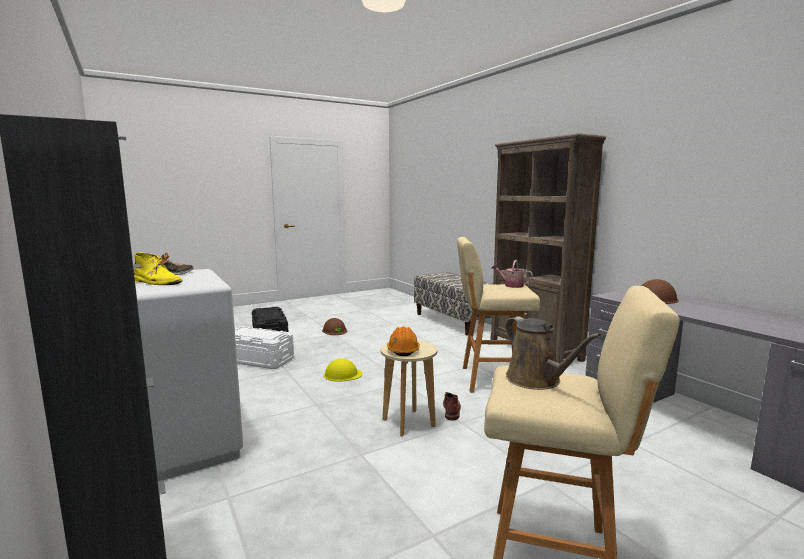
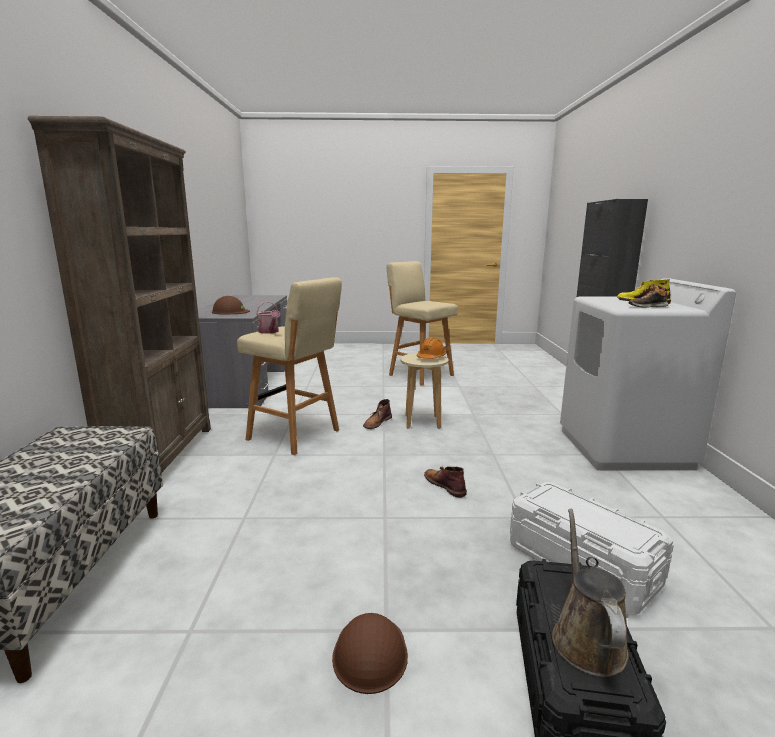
camera: 150 degrees left, 5 degrees up
yellow hard hat [324,358,363,382] -> brown boot [424,466,467,498]
brown watering can [505,317,601,390] -> brown watering can moved to [552,509,629,677]

